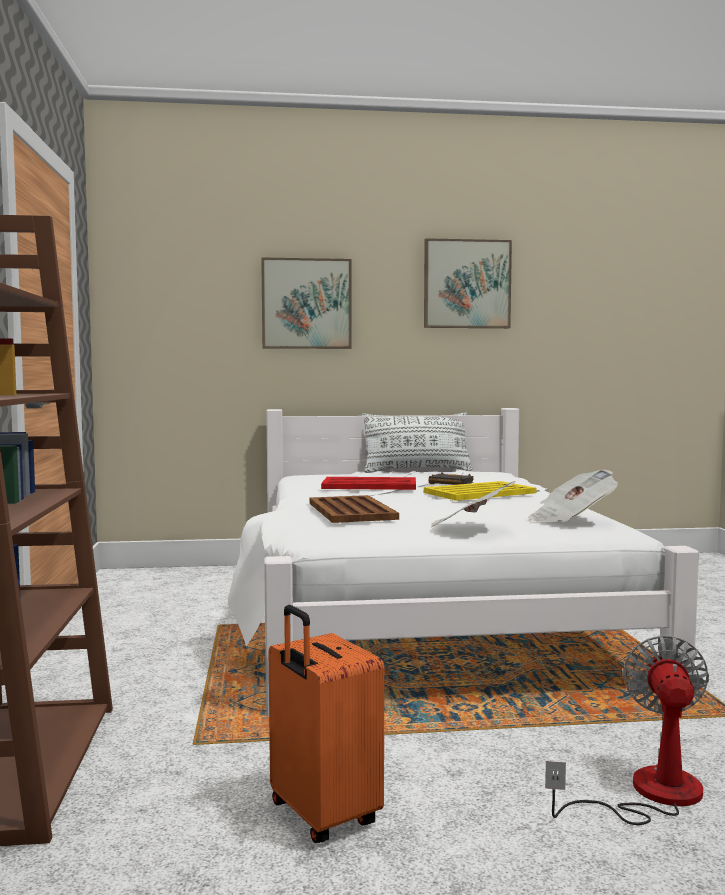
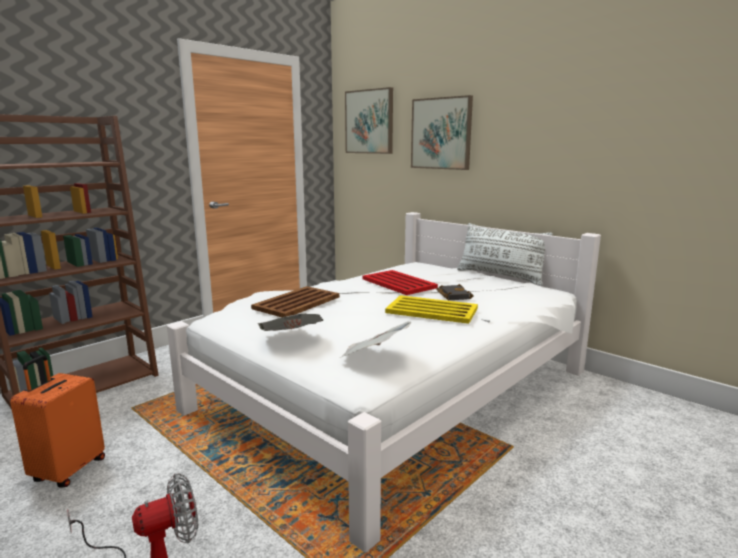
camera: 50 degrees right, 10 degrees up
picture [424,238,512,328] -> picture moved to [345,87,393,154]

